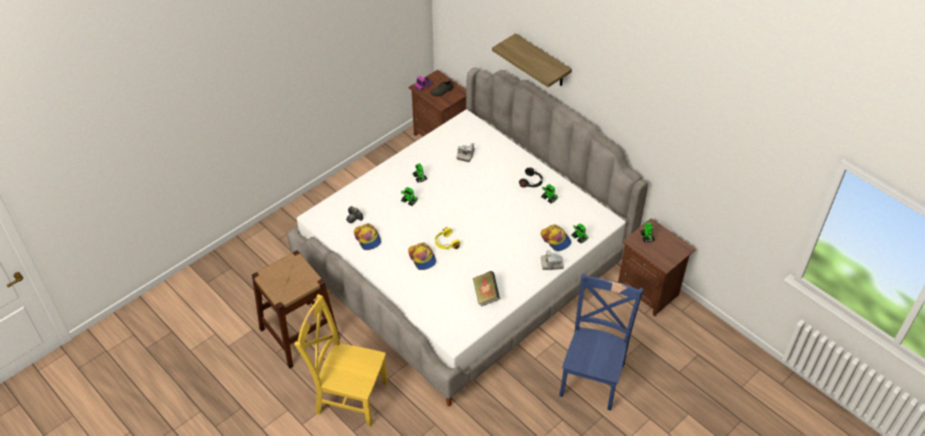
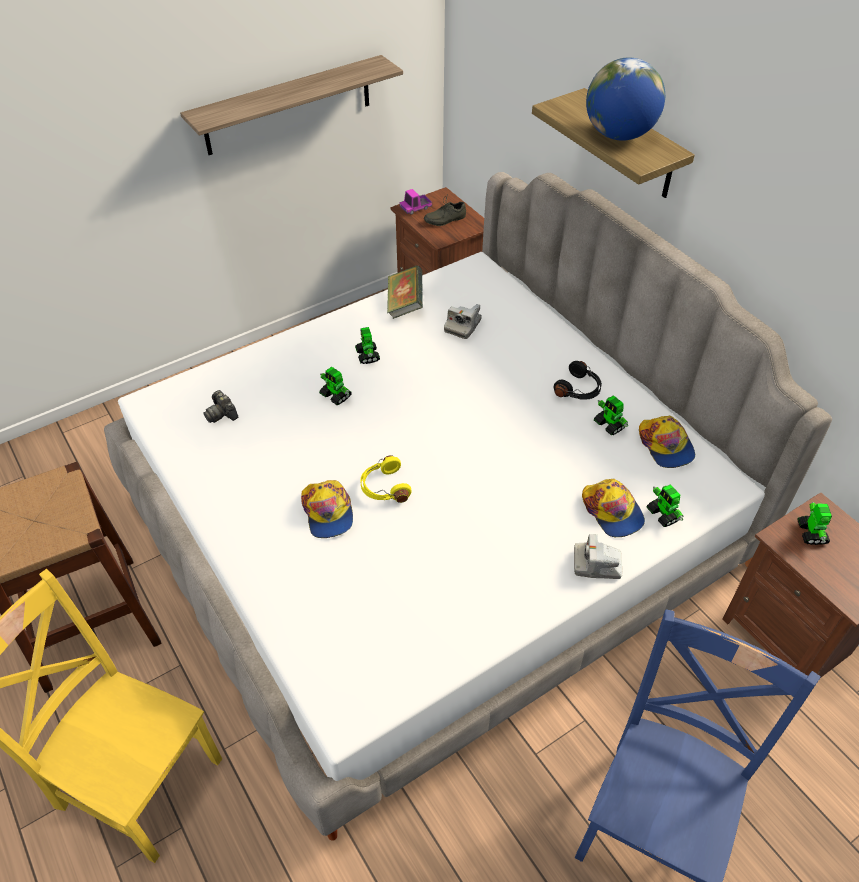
camera: 10 degrees right, 0 degrees up
cap [354,223,381,250] -> cap moved to [639,415,695,468]
book [473,271,500,307] -> book moved to [387,265,423,319]
none -> shelf [180,55,403,155]
none -> globe [586,57,665,141]

